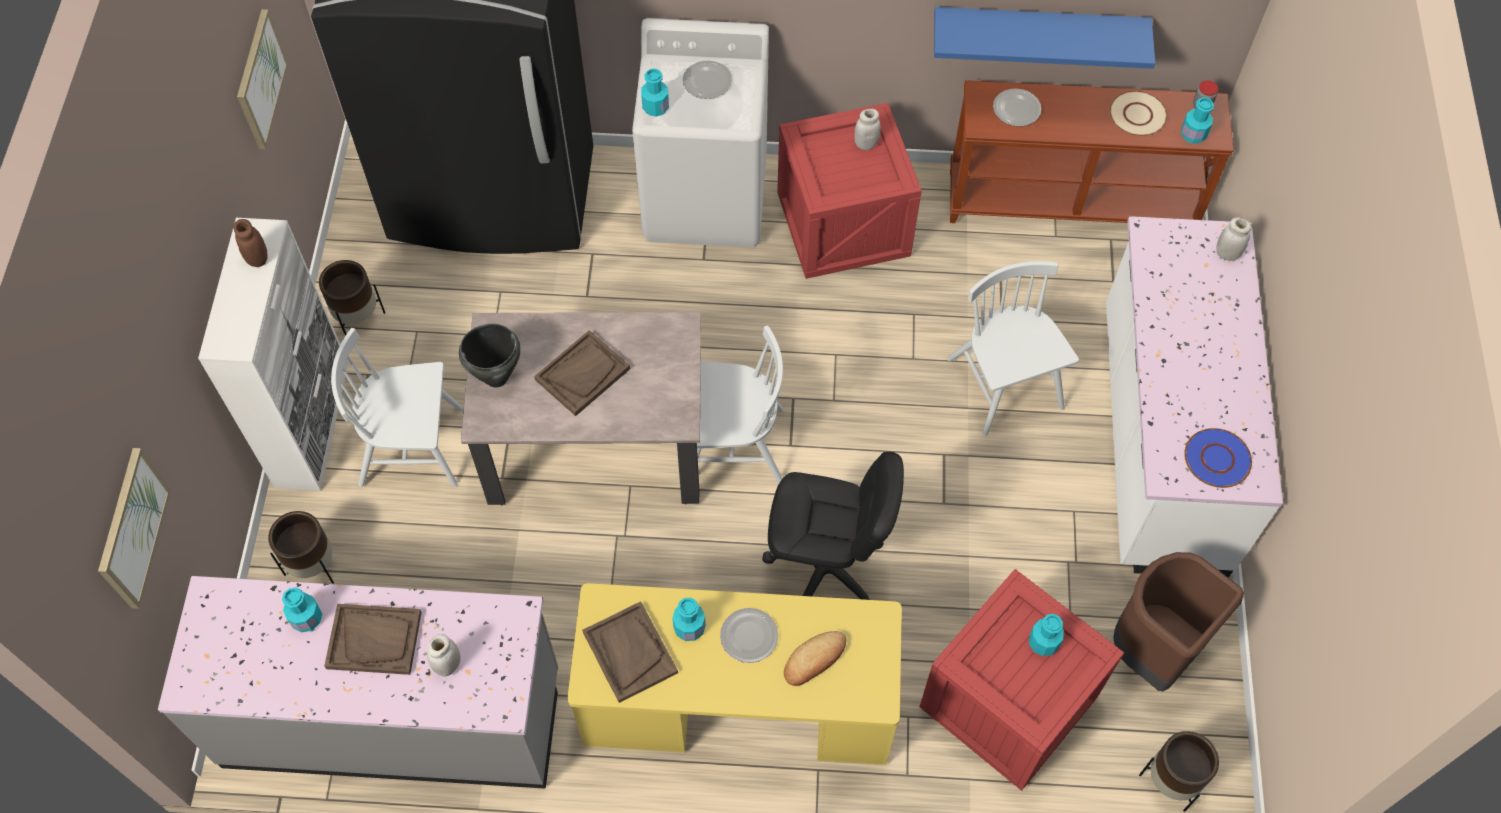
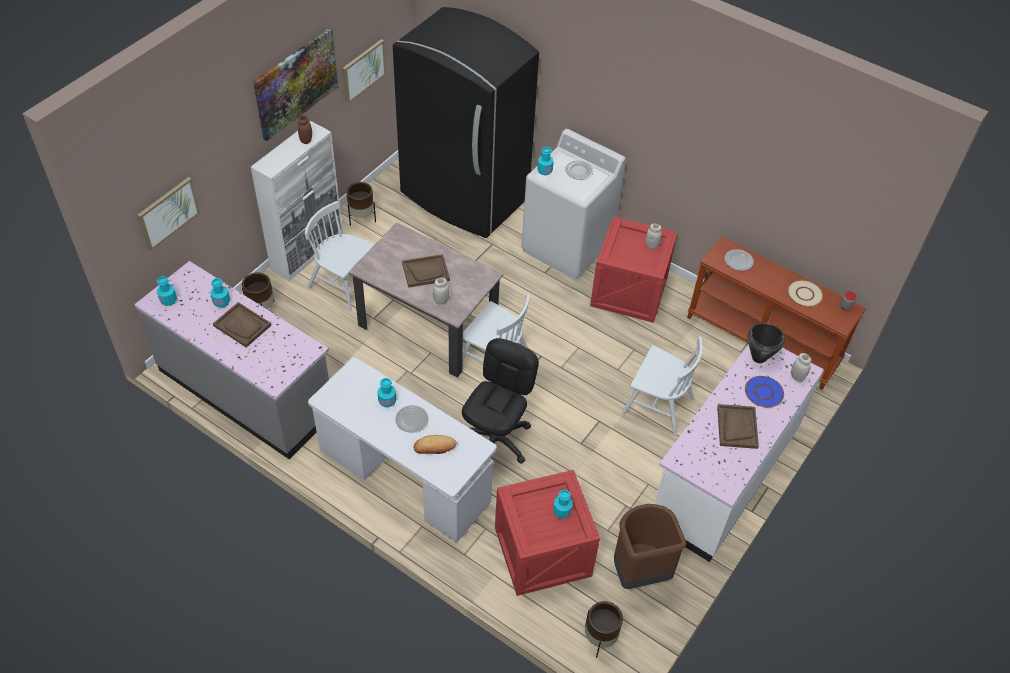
camera: 30 degrees right, 10 degrees down
white jar [427,634,461,677] -> white jar moved to [433,278,449,304]
black cooking pot [459,324,521,387] -> black cooking pot moved to [748,323,784,363]
yellow desk [568,583,902,765] -> white desk [308,357,497,543]
brown tray [582,601,678,703] -> brown tray moved to [717,404,759,449]
black office chair [762,452,904,600] -> black office chair turned 105 degrees counterclockwise [462,338,539,464]
blue shelf [934,7,1155,69] -> none
white chair [947,261,1079,436] -> white chair turned 105 degrees clockwise [621,336,703,436]
turquoise bottle [1181,97,1214,143] -> turquoise bottle moved to [157,276,177,306]
blue plate [1184,428,1252,488] -> blue plate moved to [745,376,784,408]
none -> picture [253,28,338,141]

